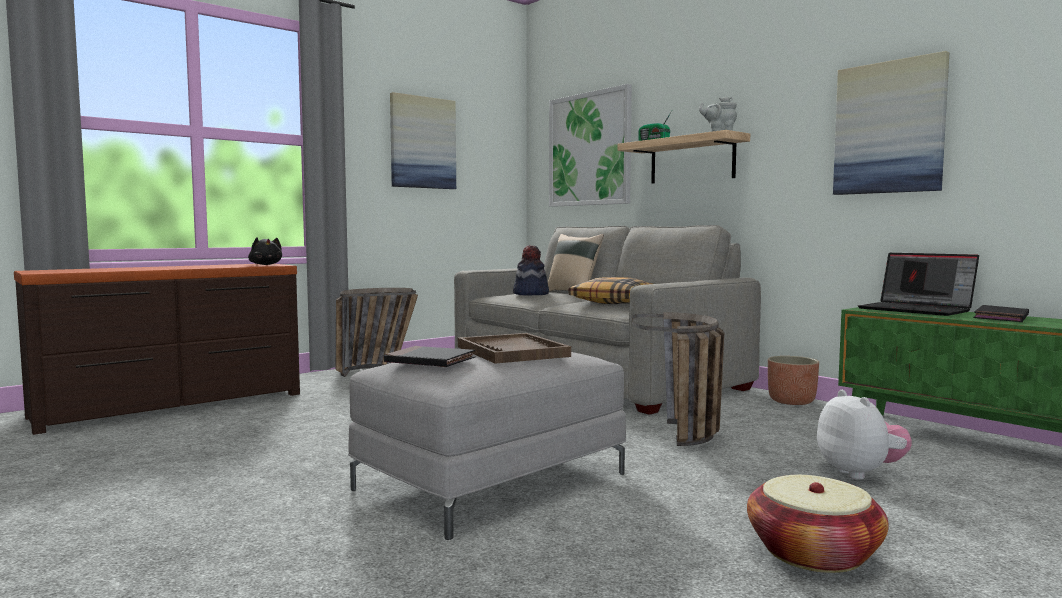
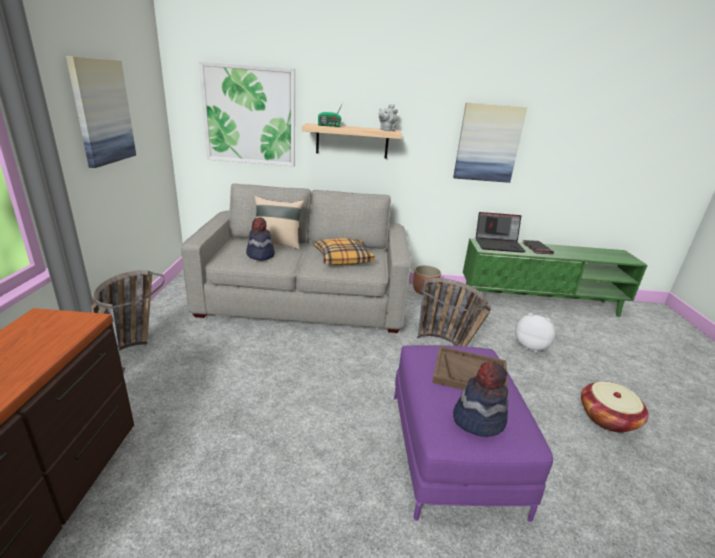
camera: 50 degrees left, 20 degrees up
black plush toy [248,237,282,265] -> none
grey ottoman [348,352,626,540] -> purple ottoman [394,345,553,522]
black book [384,346,476,367] -> hat [453,362,508,437]

